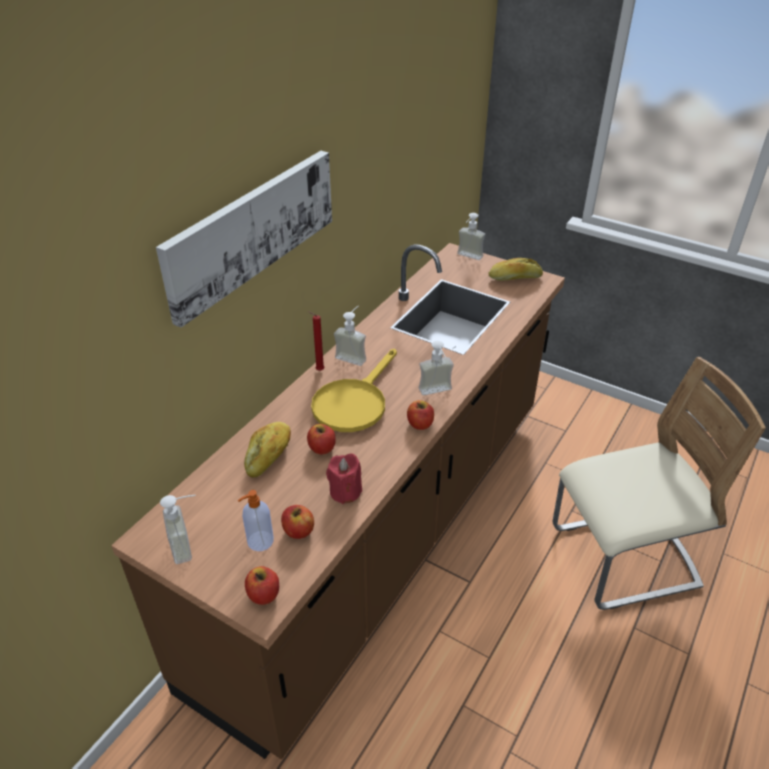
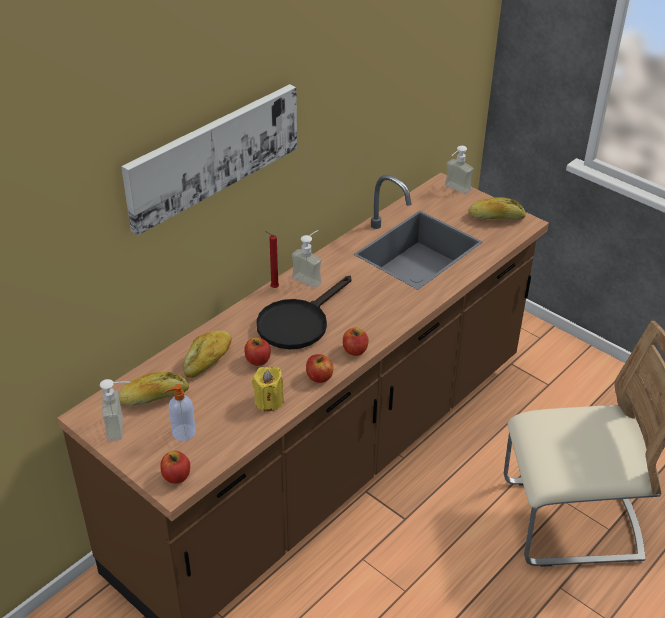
camera: 10 degrees right, 0 degrees up
apple [281,505,314,539] -> apple moved to [306,354,333,383]
yellow frying pan [311,349,397,432] -> black frying pan [256,276,352,349]
red candle [326,454,362,504] -> yellow candle [252,367,284,412]
soap dispenser [419,341,454,395] -> none
none -> bread [119,372,189,406]

